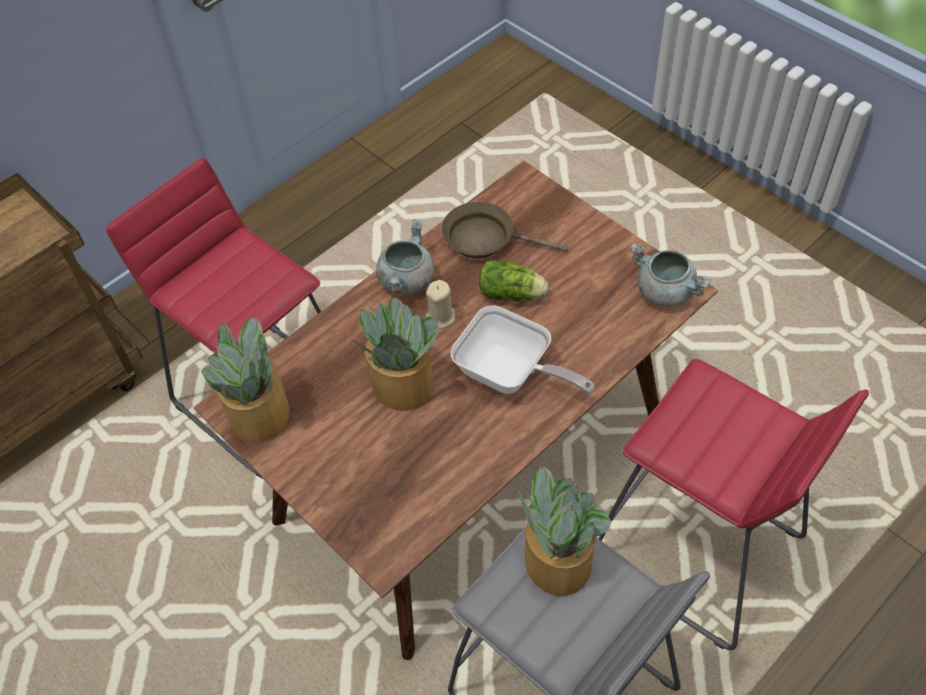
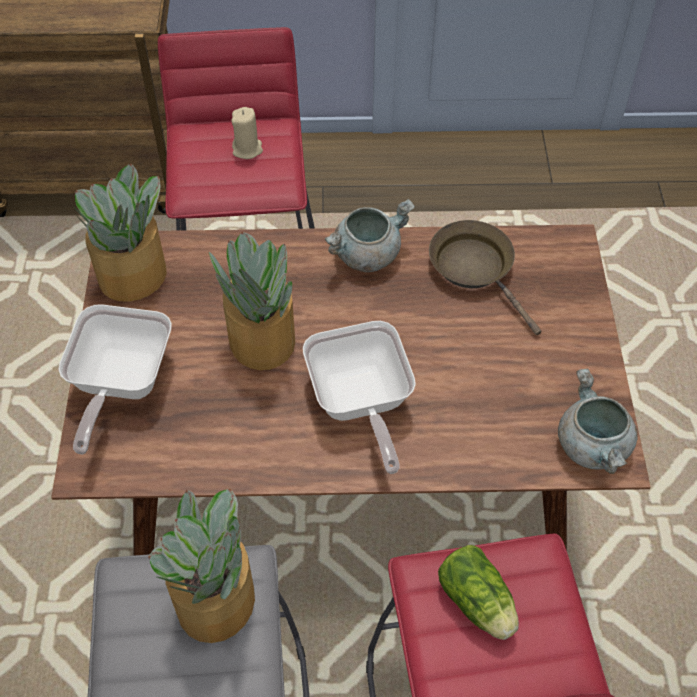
camera: 40 degrees right, 0 degrees up
beige candle [425,280,455,329] -> beige candle moved to [231,107,263,159]
lettuce [479,260,548,301] -> lettuce moved to [438,545,519,640]
none -> frying pan [58,305,172,454]

